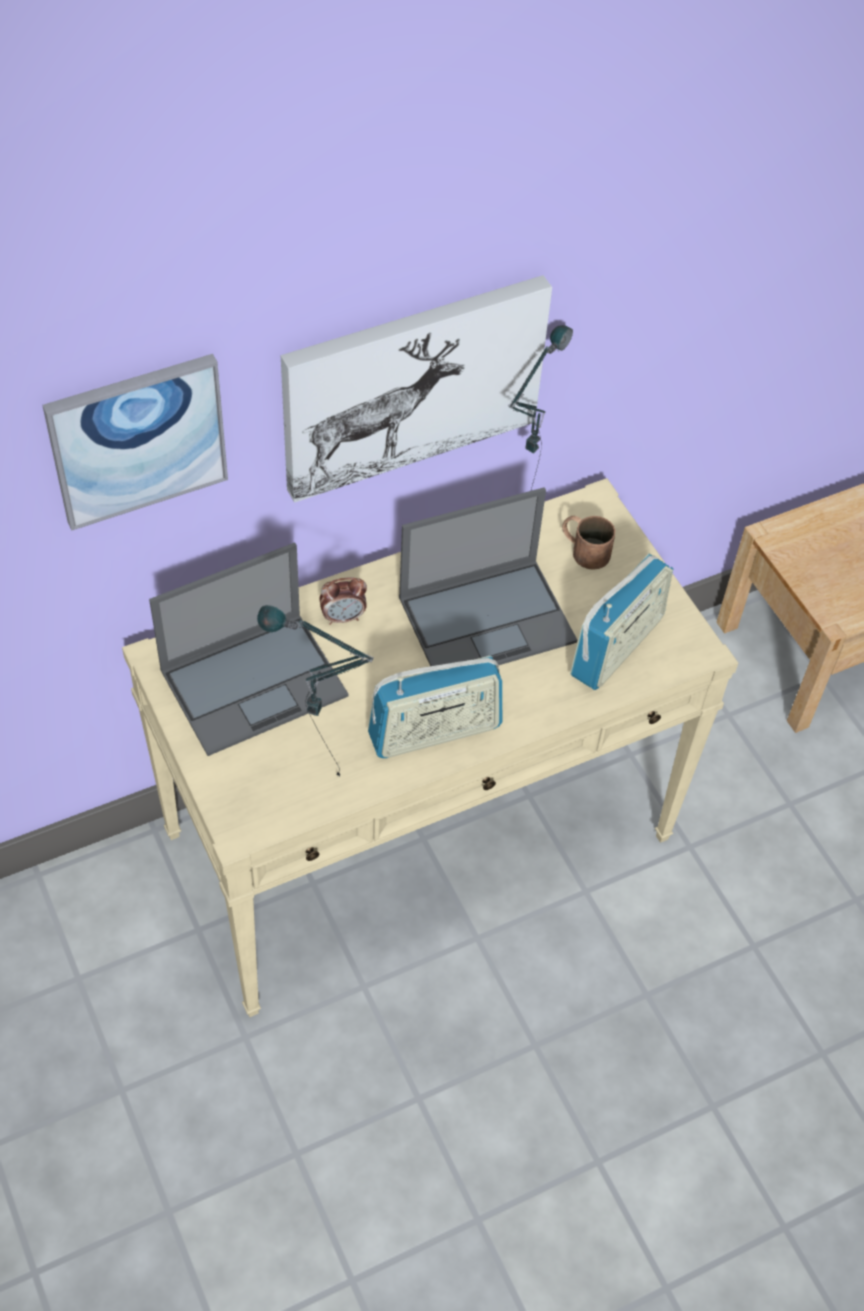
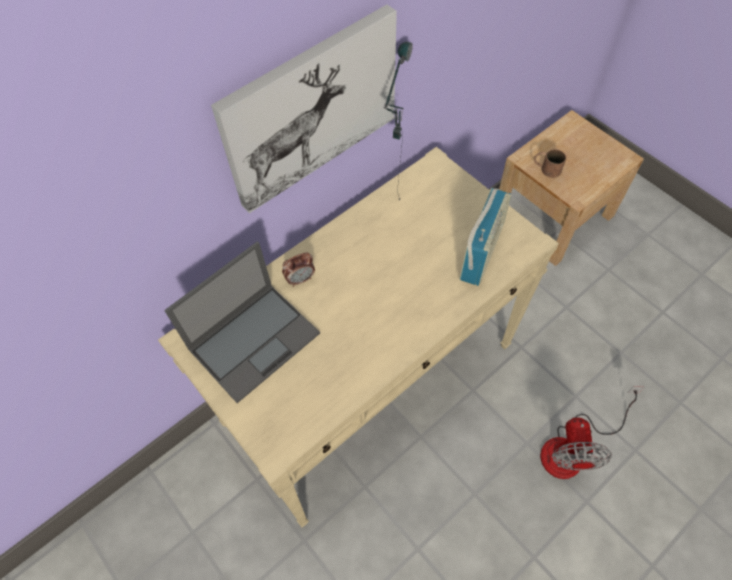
camera: 10 degrees left, 5 degrees up
picture [42,354,228,530] -> none
table lamp [257,605,374,777] -> none
radio [368,656,502,758] -> none
laptop [399,487,577,666] -> none
brown mug [562,516,615,570] -> brown mug moved to [534,149,566,178]
none -> fan [540,386,644,479]

